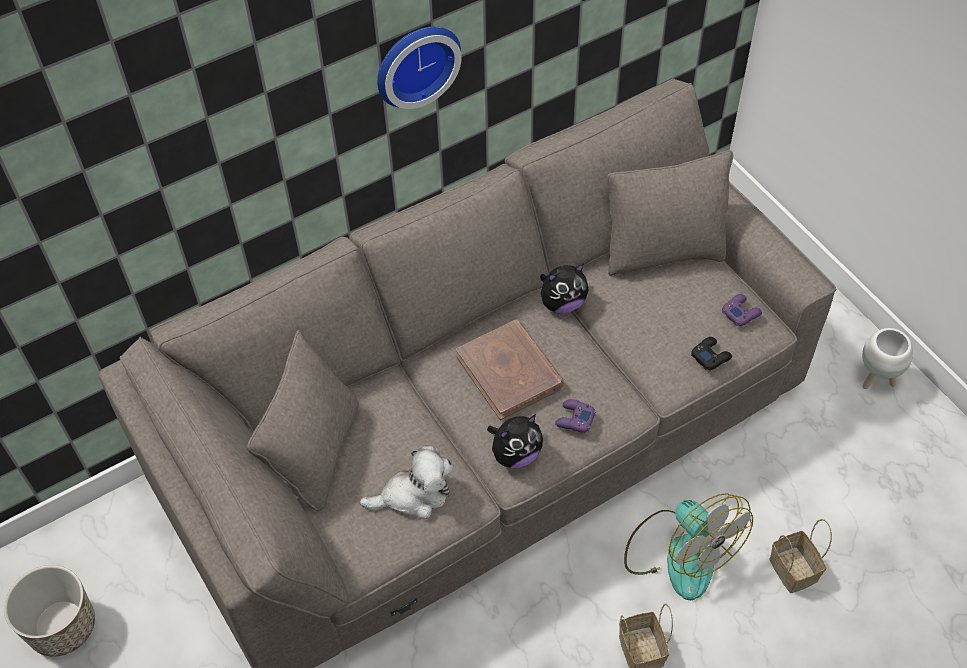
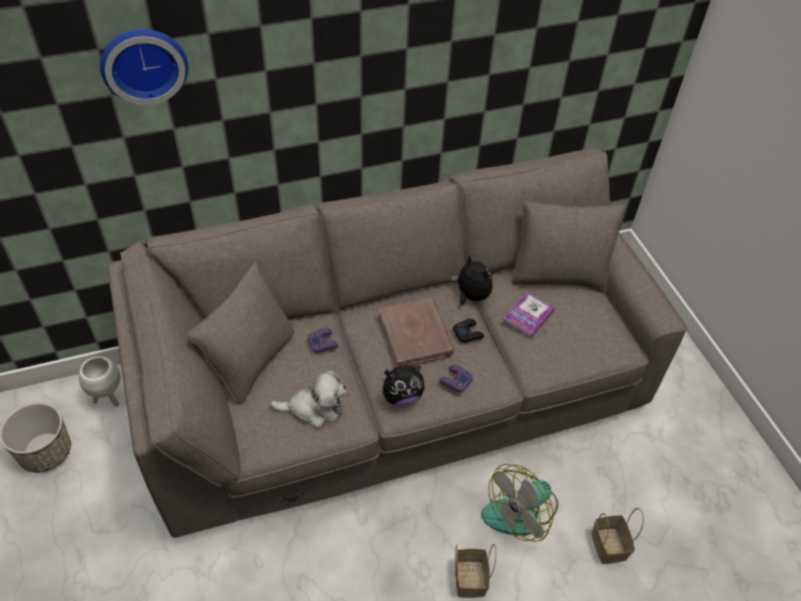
camera: 10 degrees right, 5 degrees down
wall clock [377,26,461,109] -> wall clock moved to [100,29,188,105]
plush toy [540,263,589,314] -> plush toy turned 120 degrees counterclockwise [452,254,493,305]
fan [624,493,753,600] -> fan turned 75 degrees clockwise [481,464,558,541]
black game controller [691,337,732,370] -> black game controller moved to [453,319,484,343]
purple game controller [722,294,762,326] -> purple game controller moved to [307,328,339,353]
white planter [862,328,913,389] -> white planter moved to [79,356,120,407]
none -> book [503,292,555,338]

